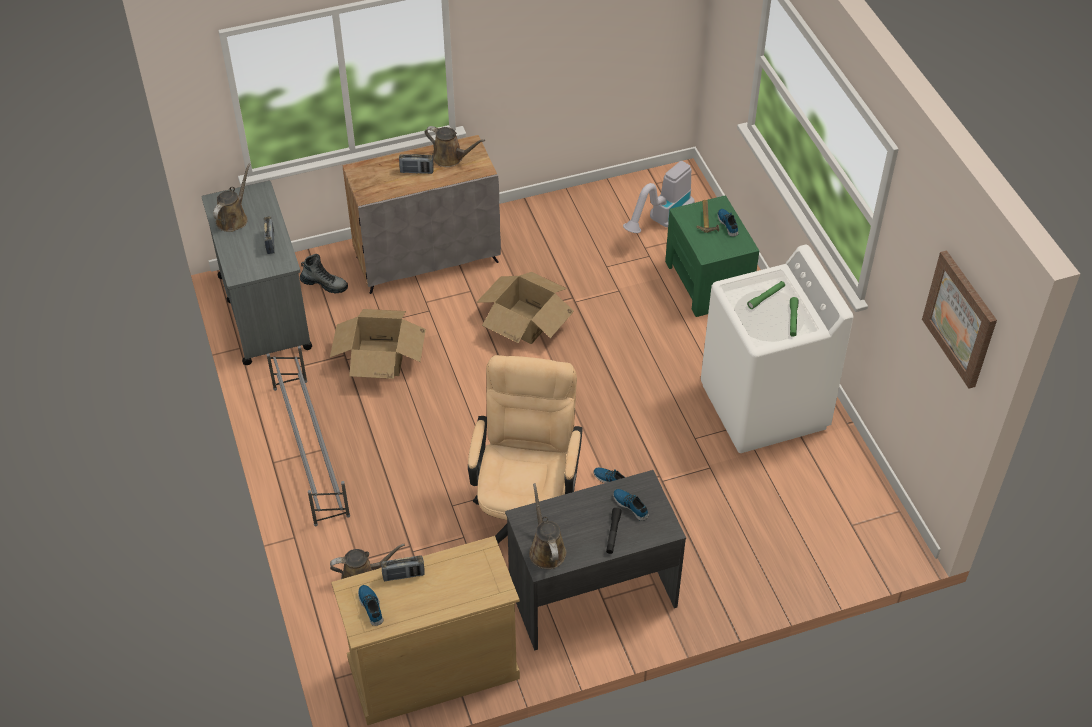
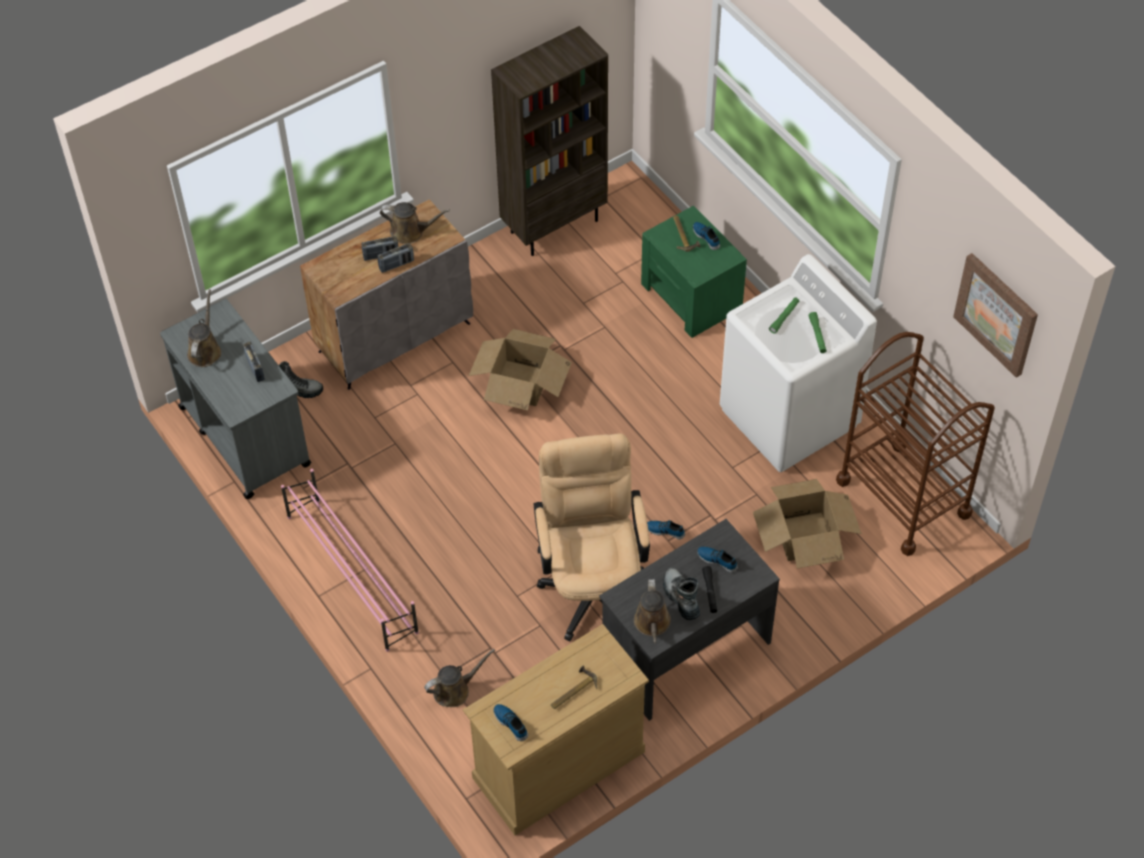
camera: 15 degrees left, 5 degrees up
grey shoe rack [267,346,350,526] -> pink shoe rack [281,469,419,652]
cardboard box [330,309,426,379] -> cardboard box moved to [753,479,862,568]
radio [381,555,425,581] -> radio moved to [378,243,414,273]
brown watering can [529,483,566,569] -> brown watering can turned 150 degrees counterclockwise [634,579,671,643]
vacuum cleaner [623,161,695,233] -> none
none -> brown bookcase [491,26,608,256]
none -> hammer [551,665,597,709]
none -> boot [663,567,700,620]
none -> brown cart [836,332,995,556]

